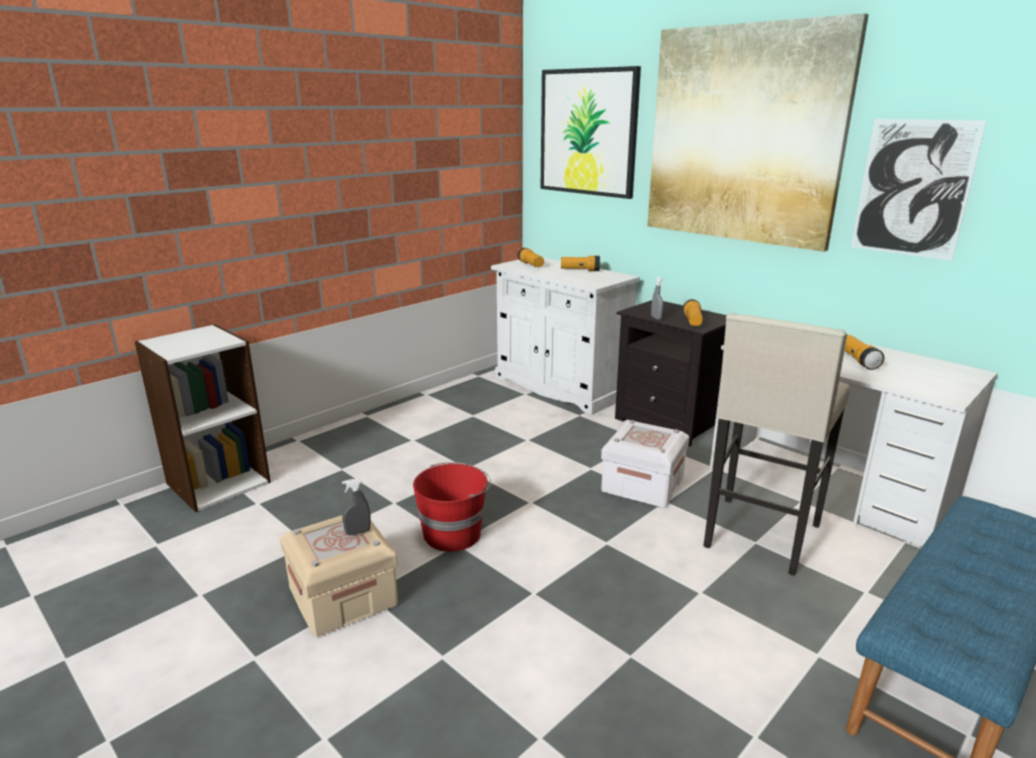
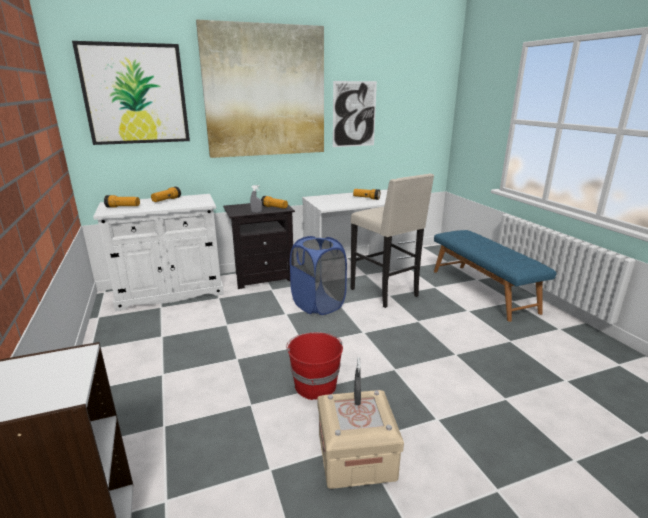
camera: 65 degrees left, 0 degrees up
white storage box [601,420,689,508] -> blue laundry basket [290,236,347,315]

